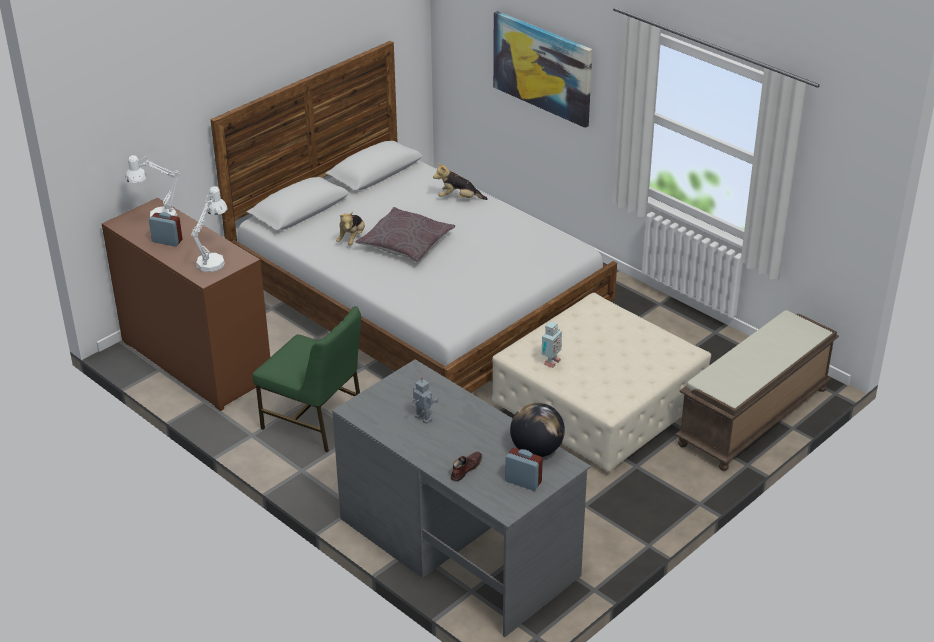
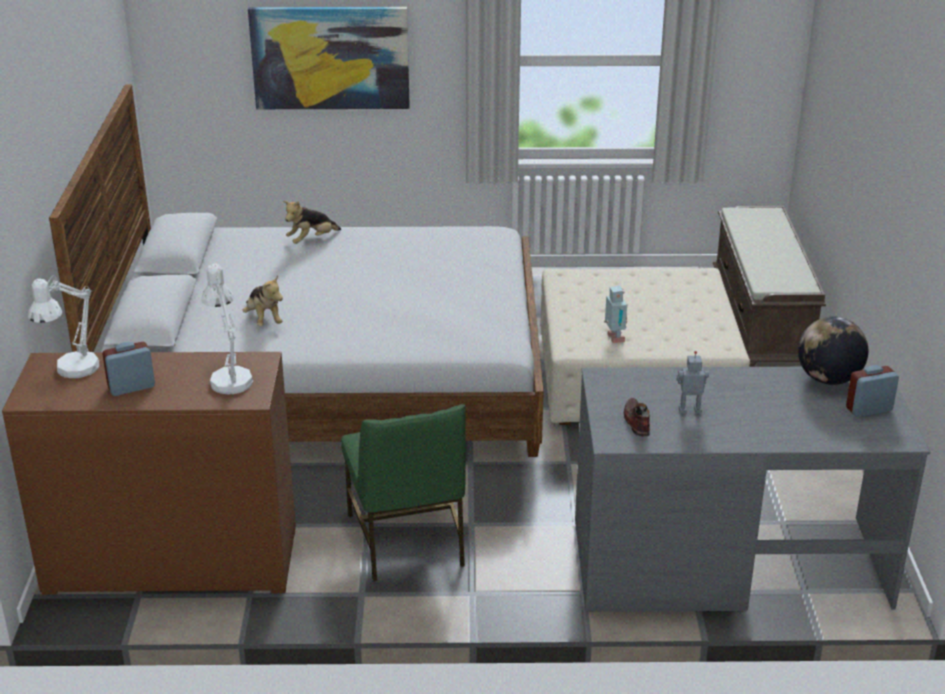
camera: 45 degrees left, 5 degrees down
green chair [253,306,361,452] -> green chair turned 90 degrees clockwise [341,404,466,582]
grey pillow [356,207,455,262] -> none
brown shoe [450,451,482,482] -> brown shoe moved to [624,398,650,437]

